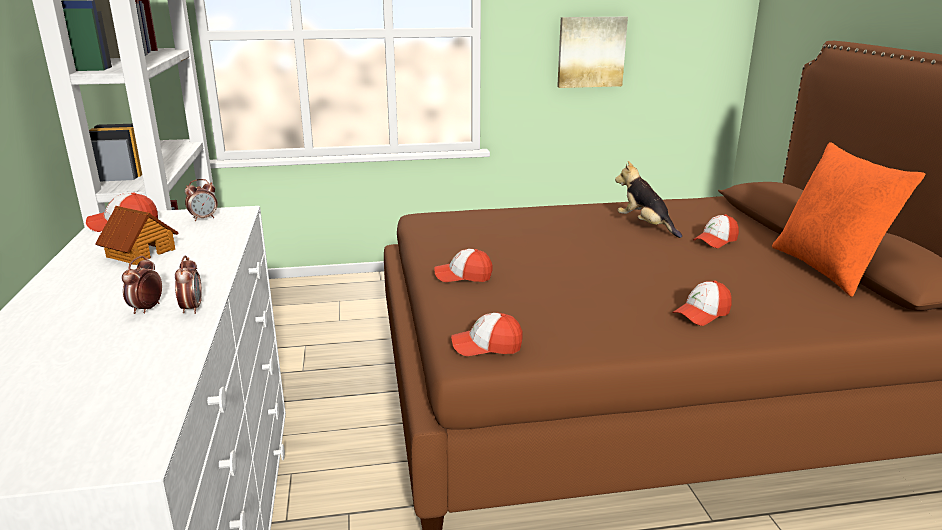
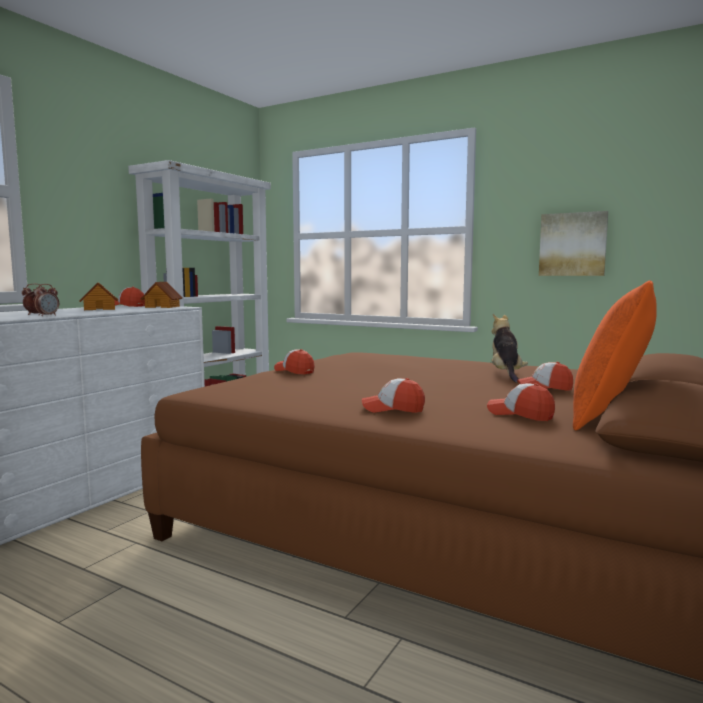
camera: 40 degrees right, 15 degrees down
alarm clock [185,179,218,221] -> toy house [141,282,182,308]
cap [451,313,523,356] -> cap moved to [487,383,555,421]

